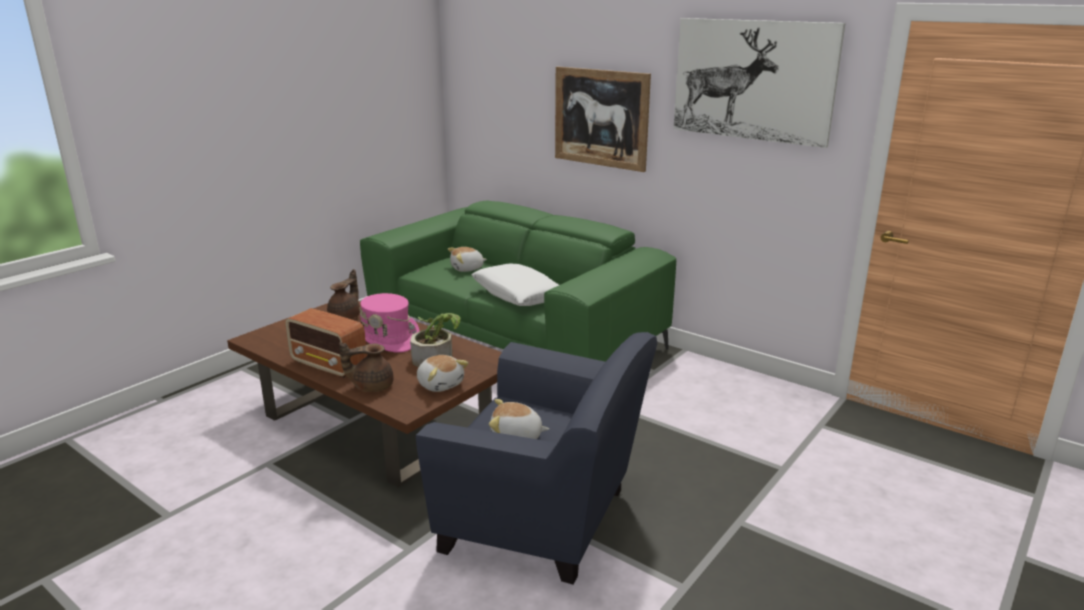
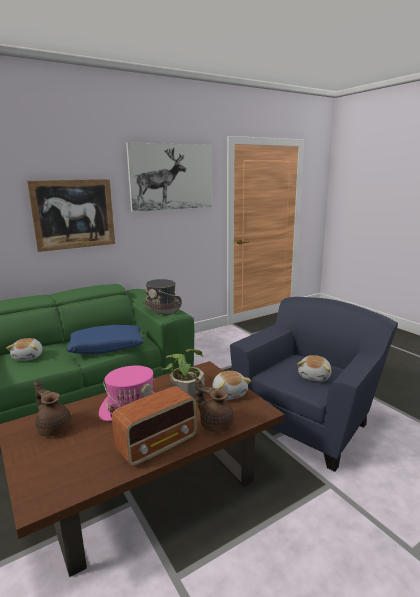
camera: 70 degrees left, 5 degrees down
brown teapot [339,342,394,392] -> brown teapot turned 120 degrees clockwise [195,378,234,433]
plush toy [417,355,469,392] -> plush toy turned 90 degrees clockwise [212,371,252,400]
white pillow [472,264,559,306] -> blue pillow [66,325,144,354]
none -> grey hat [142,279,182,315]

